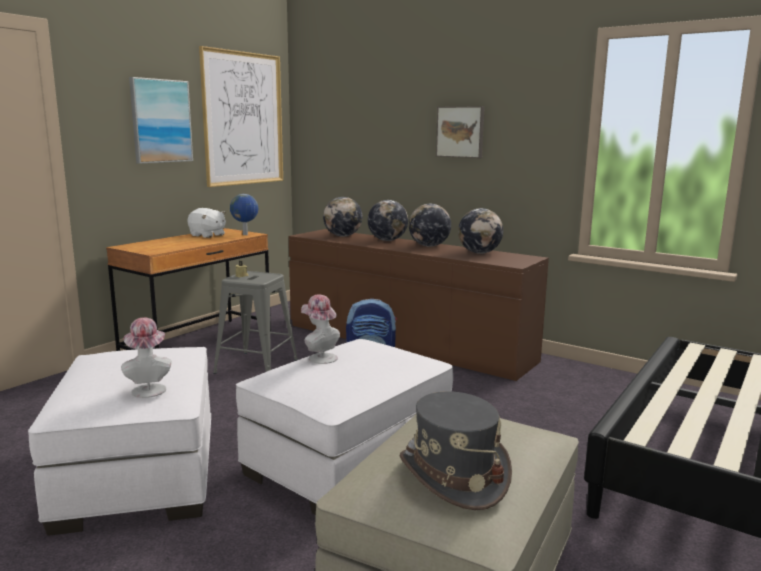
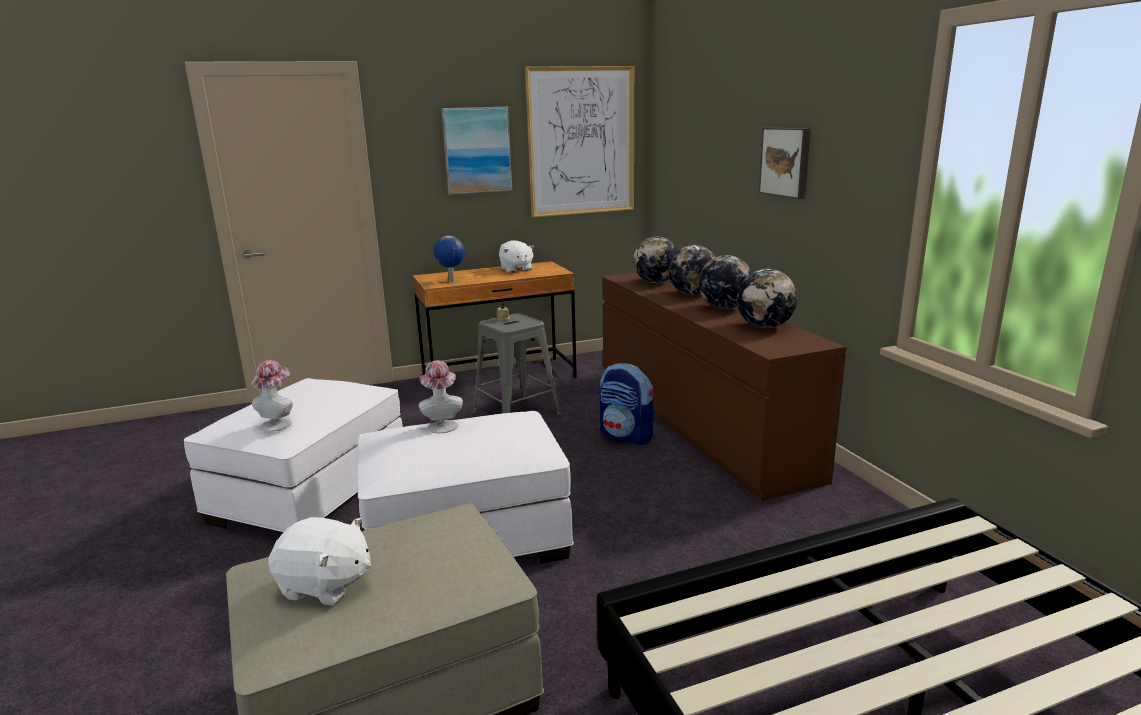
camera: 35 degrees right, 5 degrees up
globe [230,194,258,235] -> globe moved to [433,236,465,282]
grey hat [400,391,512,510] -> white plush toy [268,517,371,605]

